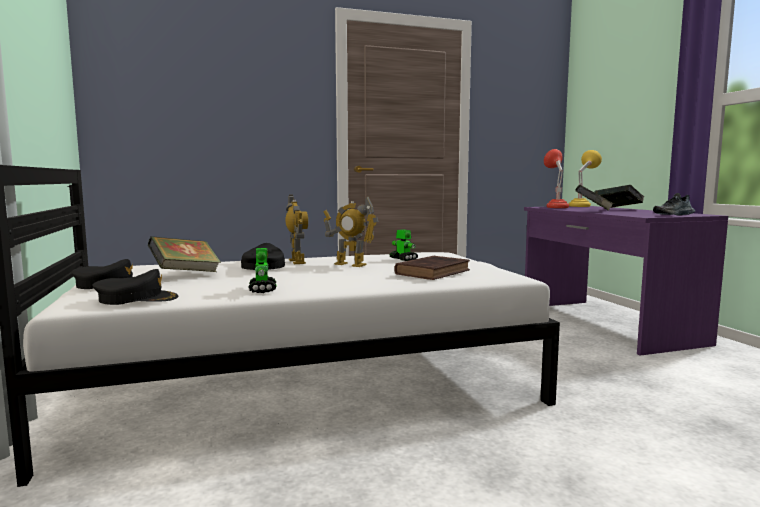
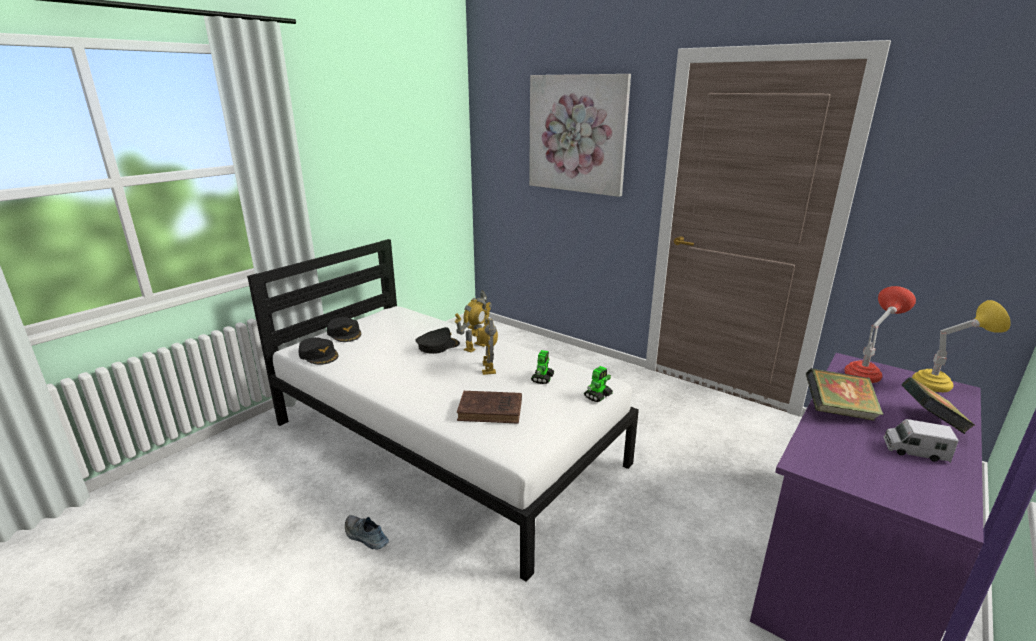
camera: 55 degrees right, 15 degrees up
book [148,236,221,272] -> none
toy robot [248,248,276,293] -> toy robot moved to [584,366,613,402]
shoe [653,193,695,216] -> shoe moved to [345,515,389,550]
none -> picture [529,74,631,197]
none -> toy truck [883,419,959,463]

